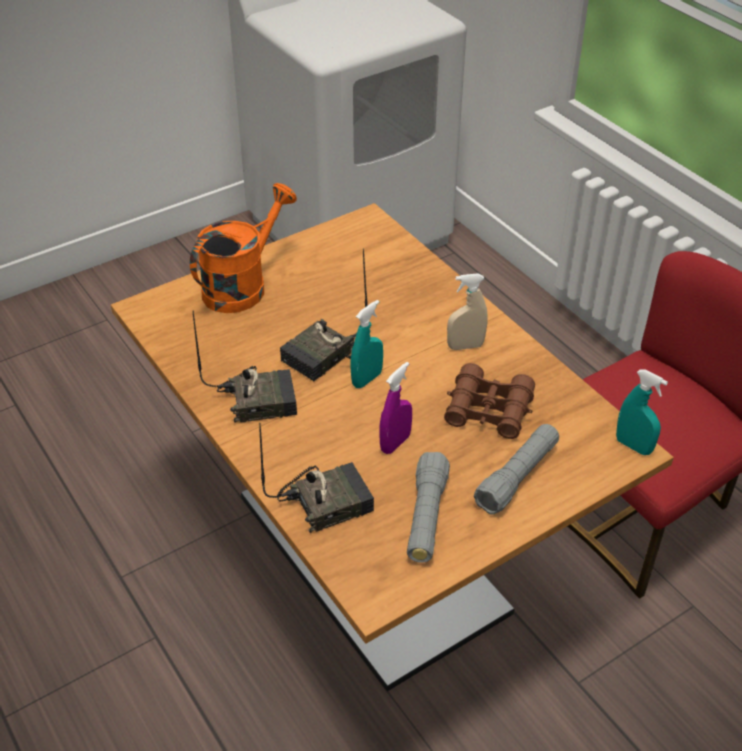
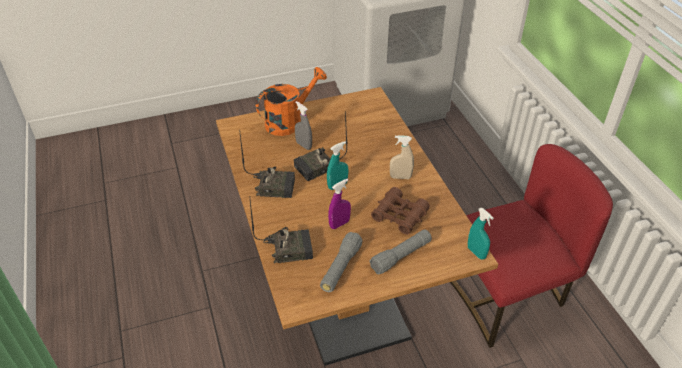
camera: 15 degrees right, 0 degrees up
none -> grey spray bottle [295,101,312,150]

